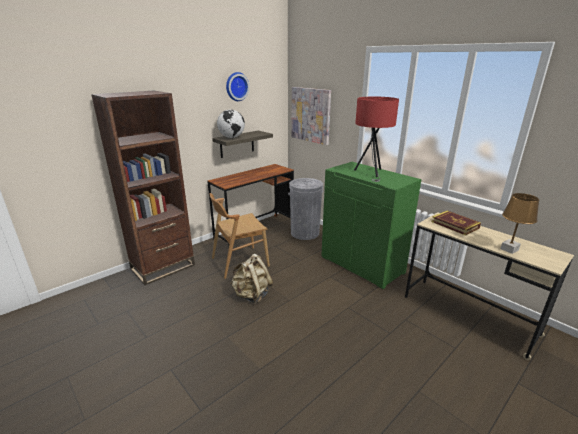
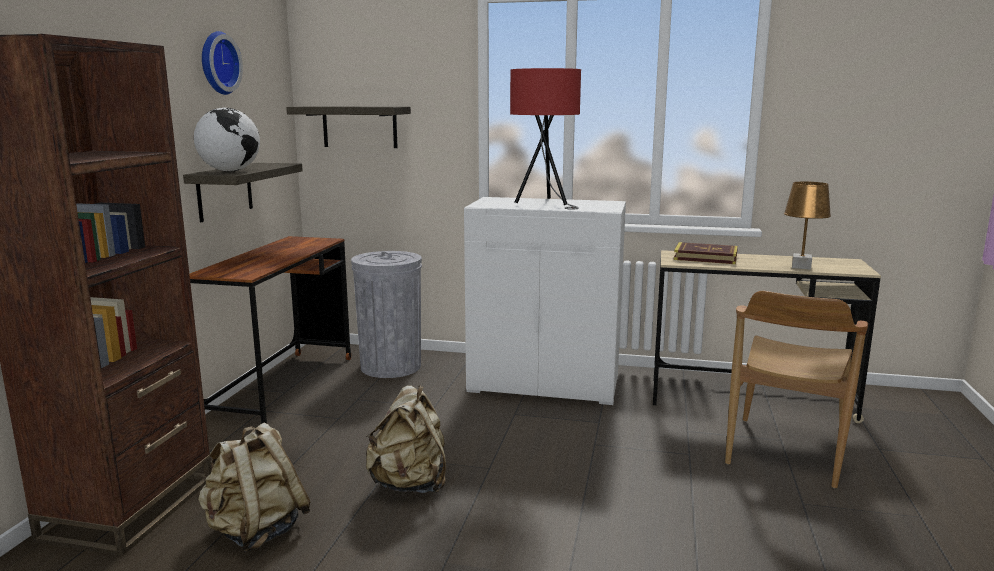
camera: 35 degrees left, 10 degrees down
brown chair [210,193,270,279] -> brown chair moved to [725,291,868,488]
picture [292,87,331,145] -> shelf [286,106,411,148]
green cabinet [321,162,422,289] -> white cabinet [464,197,626,405]
none -> beige backpack [198,423,311,552]

